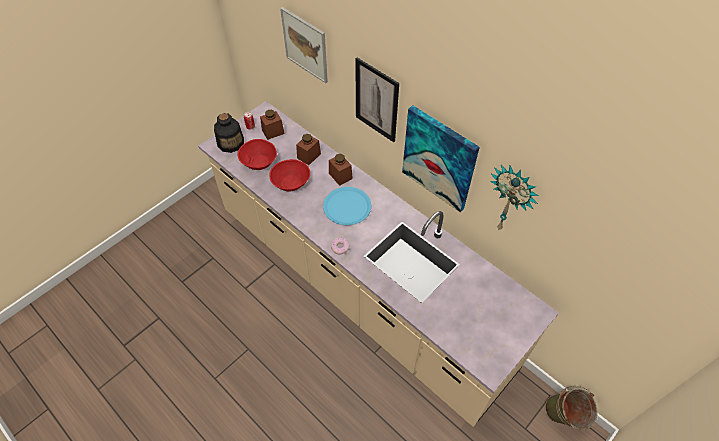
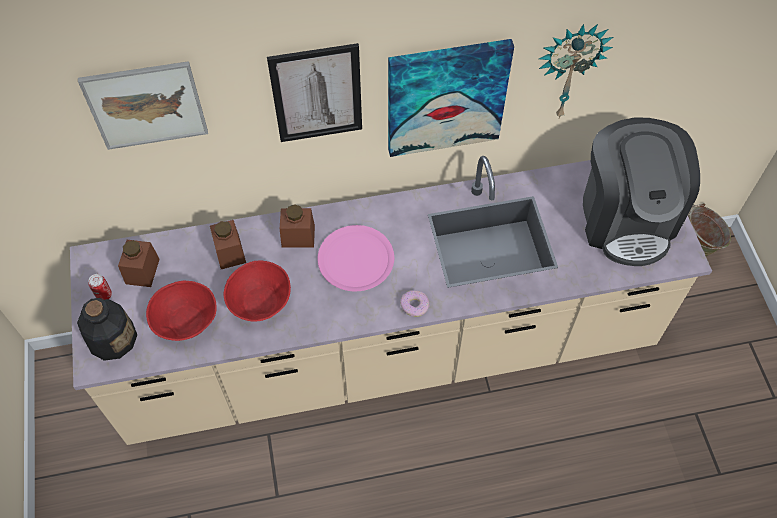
camera: 55 degrees left, 5 degrees up
blue plate [323,187,371,225] -> pink plate [317,225,394,291]
none -> coffee machine [583,118,700,266]

